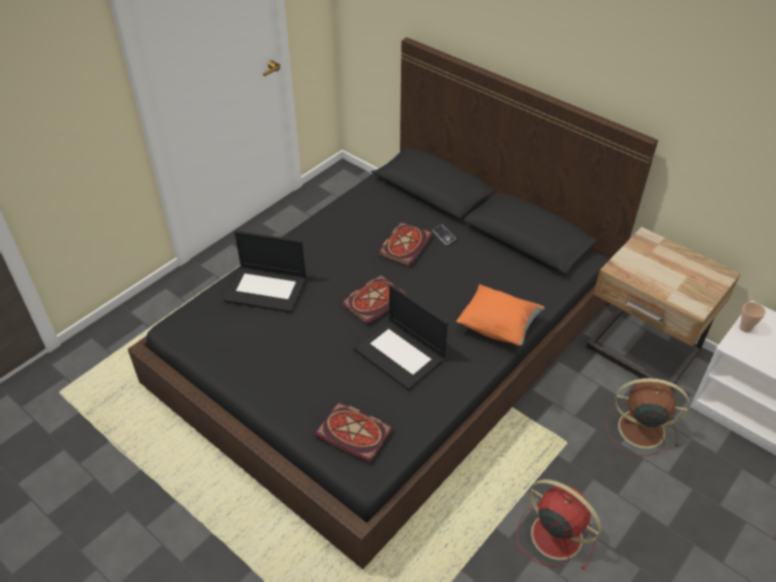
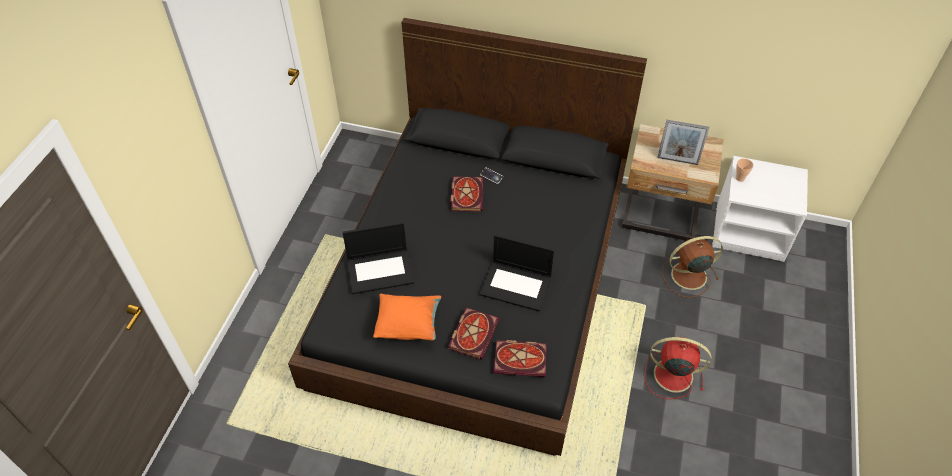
camera: 25 degrees left, 5 degrees up
book [342,275,408,325] -> book moved to [448,307,499,360]
orange pillow [456,284,545,346] -> orange pillow moved to [373,294,441,341]
none -> picture frame [657,120,709,165]

